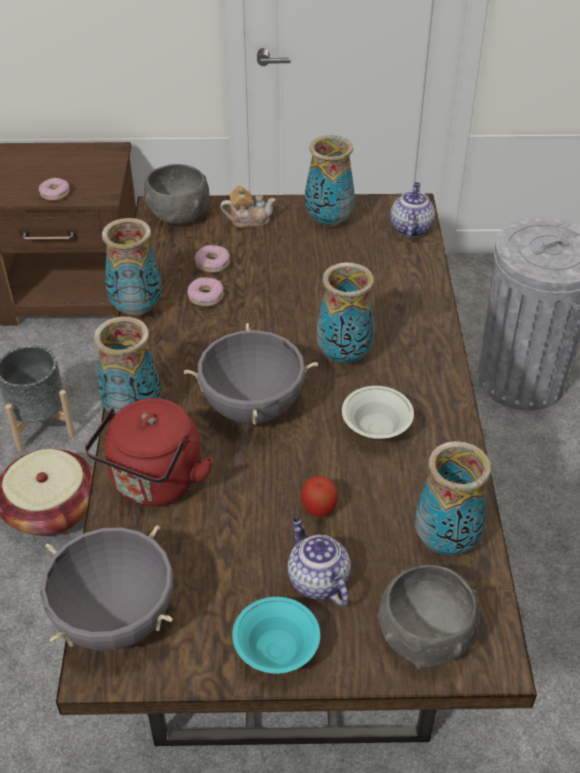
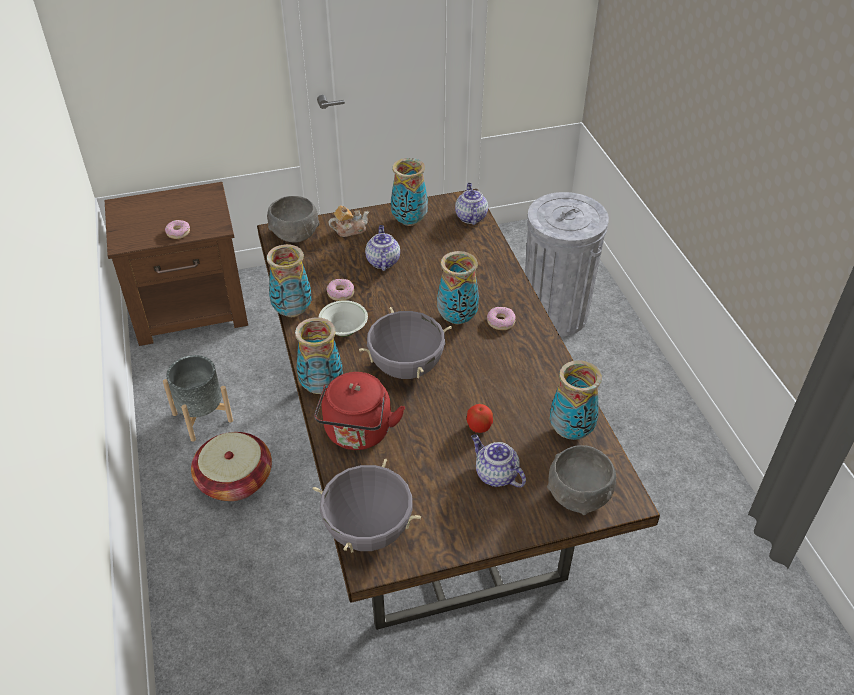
camera: 15 degrees left, 0 degrees up
donut [195,245,230,273] -> donut moved to [487,307,515,330]
turquoise bowl [232,597,320,673] -> none
white bowl [342,386,414,440] -> white bowl moved to [318,300,368,337]
none -> teapot [365,225,400,271]

